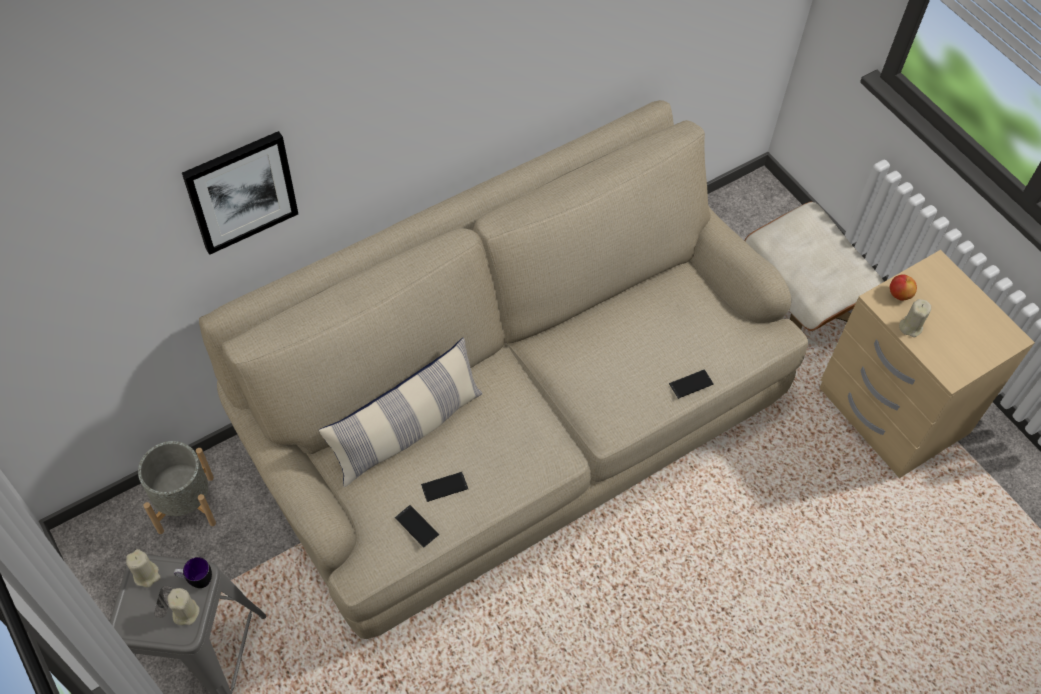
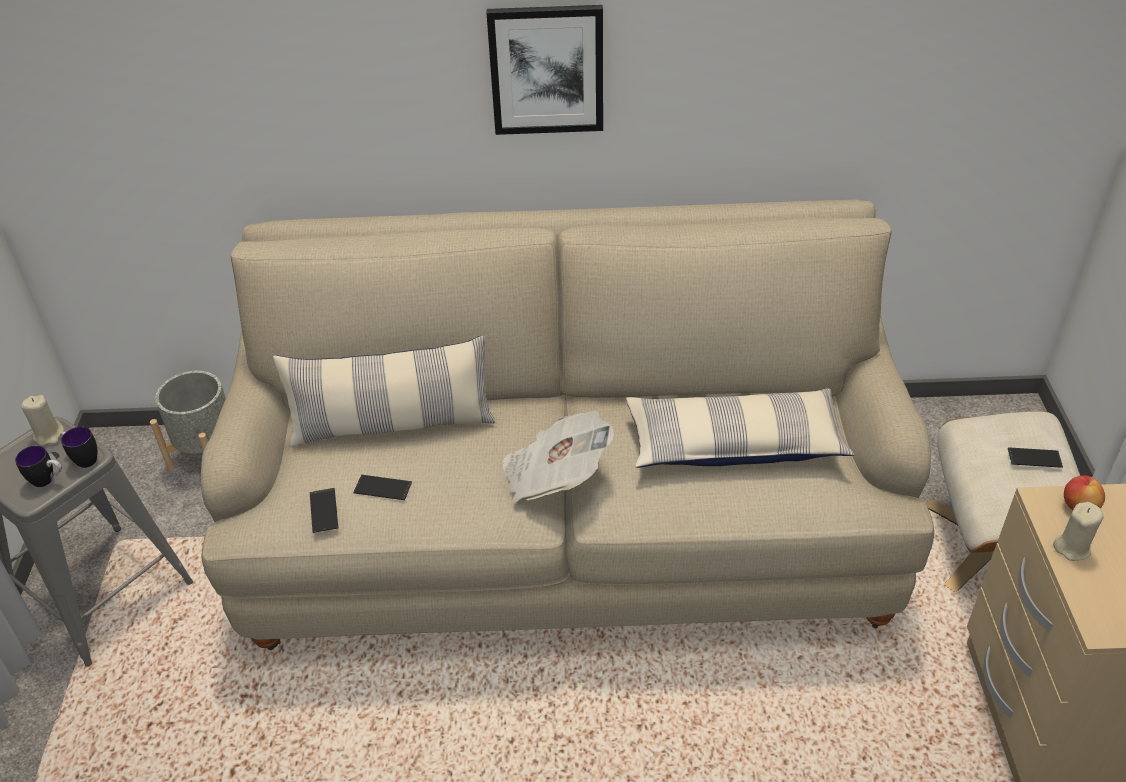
camera: 35 degrees right, 15 degrees down
beige candle [167,588,200,625] -> mug [15,446,62,487]
picture [182,131,298,255] -> picture moved to [487,5,603,135]
phone [669,369,714,399] -> phone moved to [1008,447,1063,468]
none -> newspaper [502,411,614,502]
none -> pillow [626,388,854,468]

